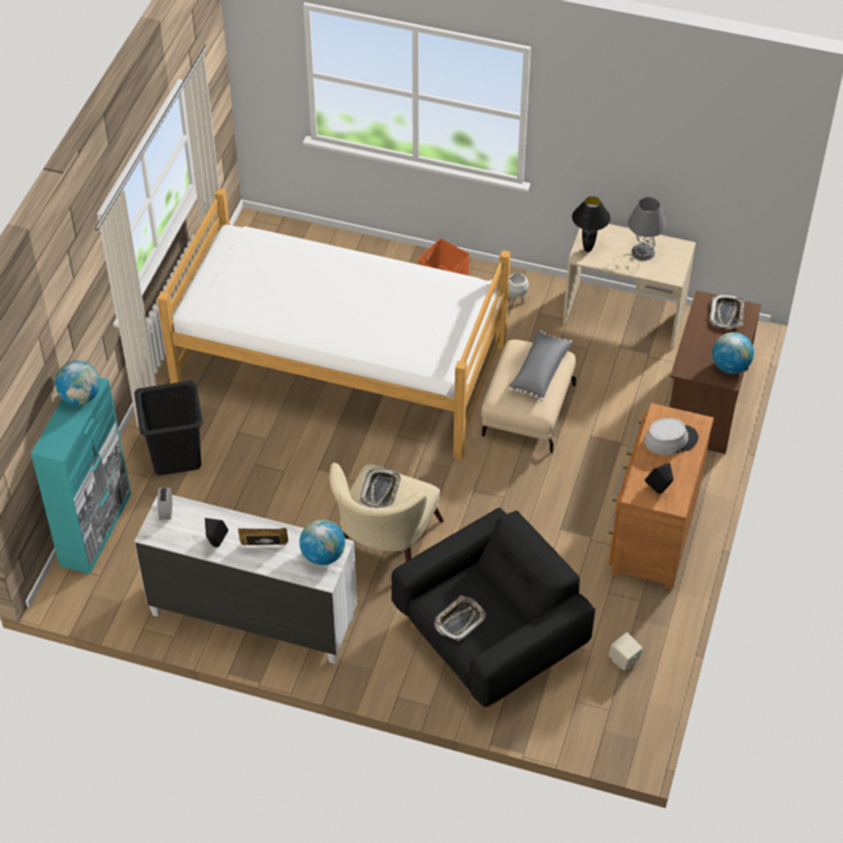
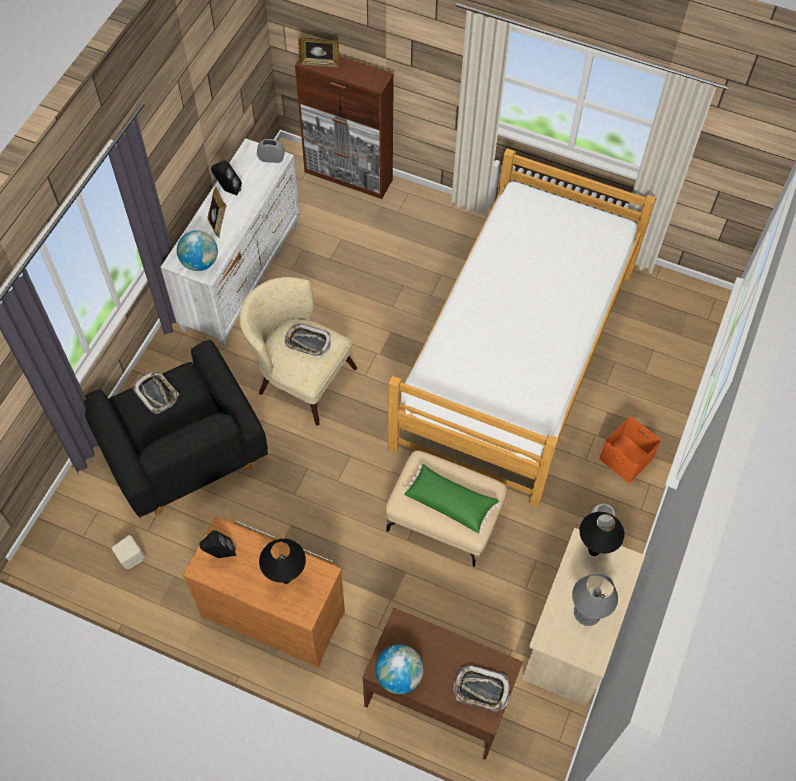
camera: 95 degrees right, 10 degrees up
turquoise cabinet [31,377,131,574] -> brown cabinet [295,56,394,199]
globe [55,360,100,405] -> none
black laundry basket [134,381,203,475] -> none
grey pillow [509,330,572,401] -> green pillow [402,464,499,534]
grey hat [644,418,698,455] -> black table lamp [259,539,306,584]
none -> picture frame [298,38,339,68]

